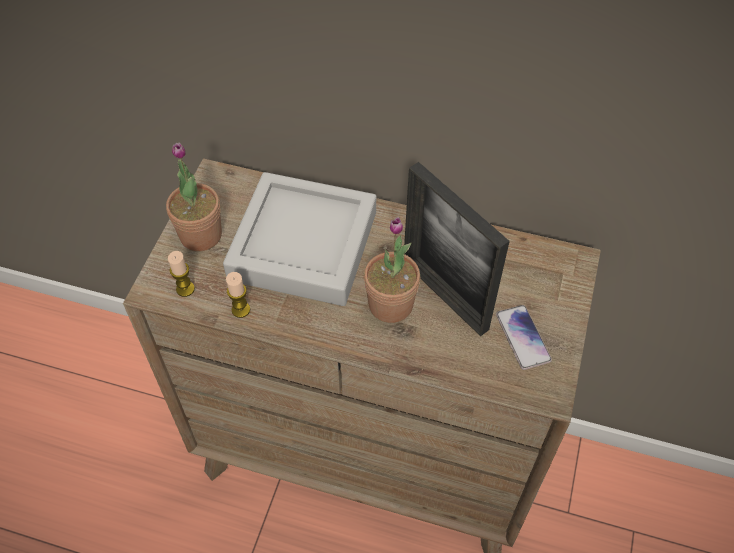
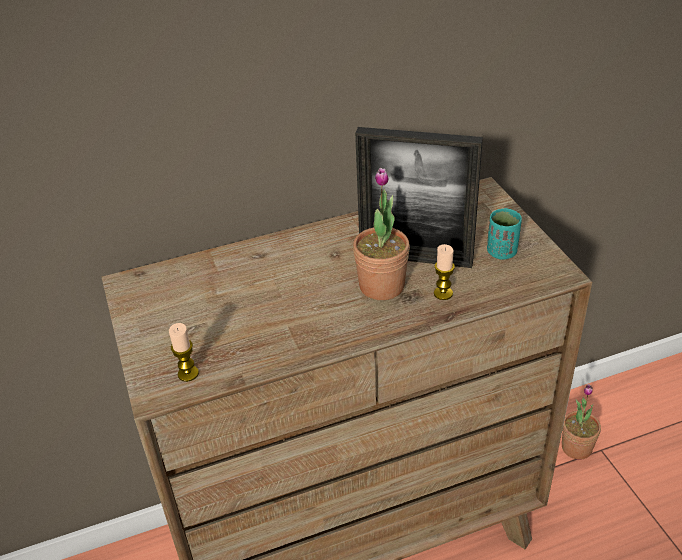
camera: 35 degrees left, 15 degrees down
potted plant [166,142,222,251] -> potted plant moved to [562,384,601,460]
grey tray [223,172,376,306] -> none
candle [226,272,250,318] -> candle moved to [434,244,455,300]
phone [496,305,552,370] -> turquoise cup [487,208,522,259]

